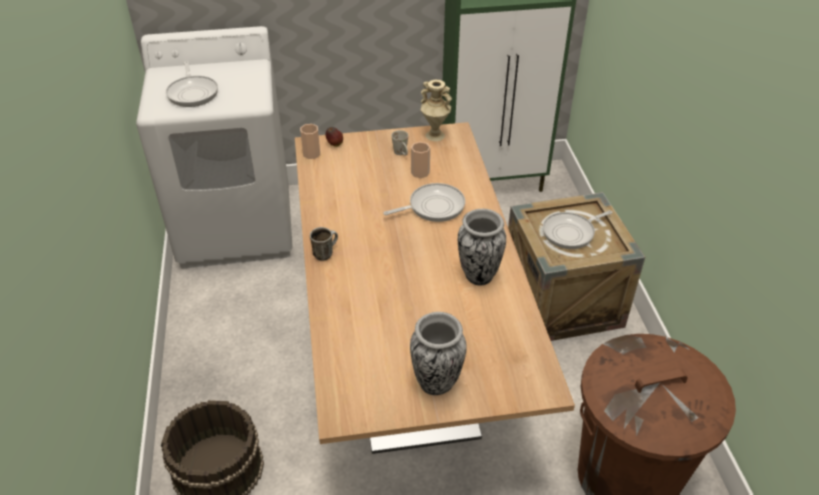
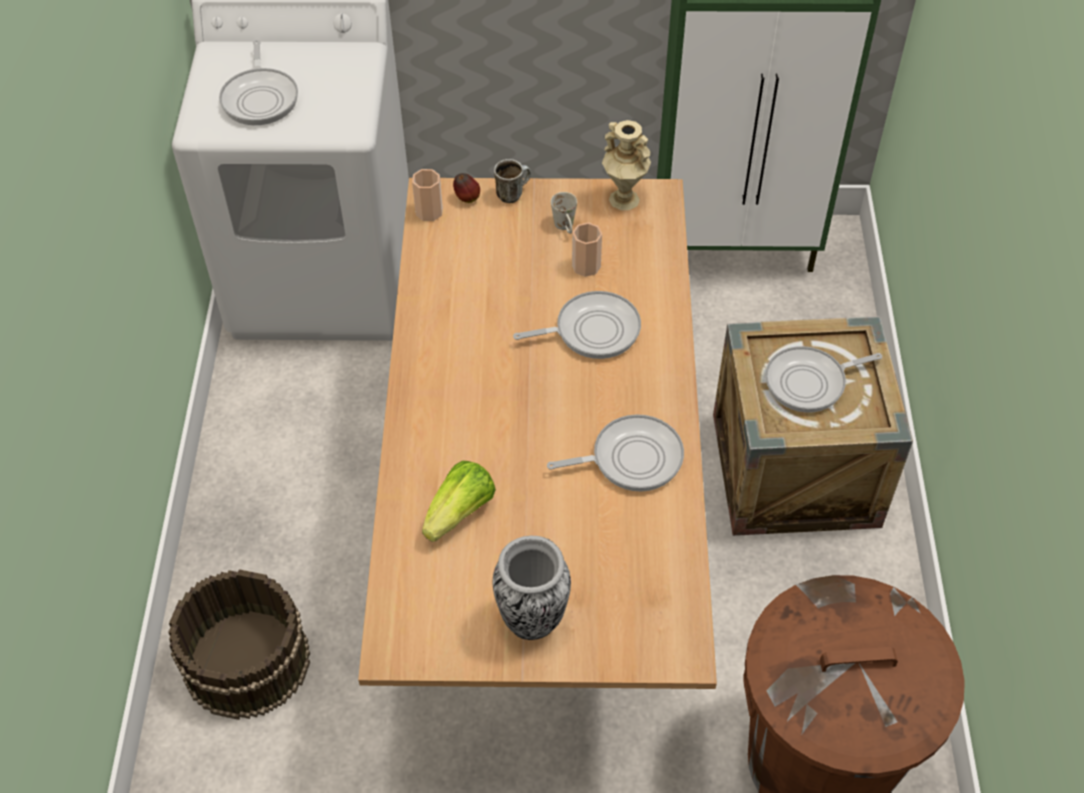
camera: 10 degrees right, 10 degrees up
mug [310,227,338,261] -> mug moved to [494,159,531,203]
vase [458,209,506,286] -> frying pan [547,414,684,492]
none -> lettuce [422,461,496,542]

